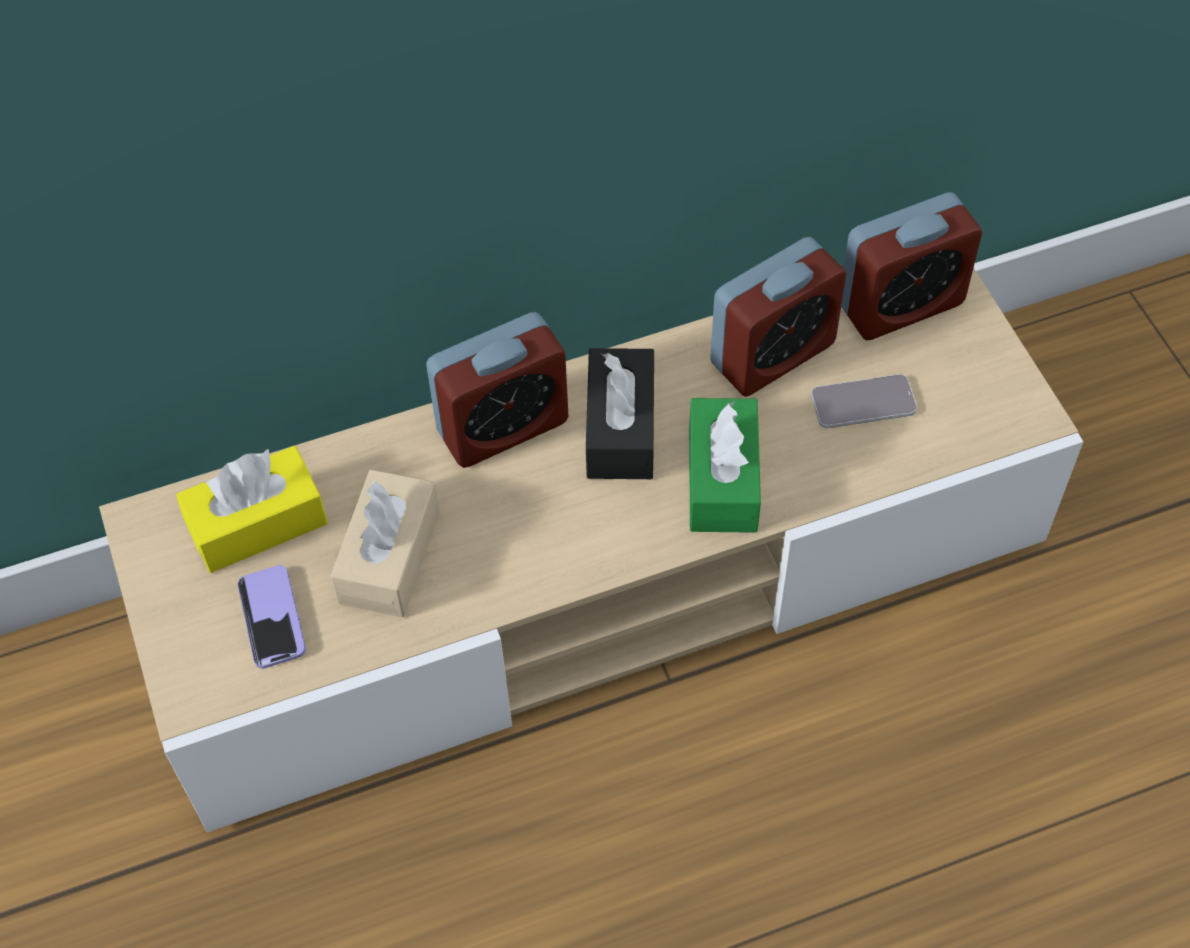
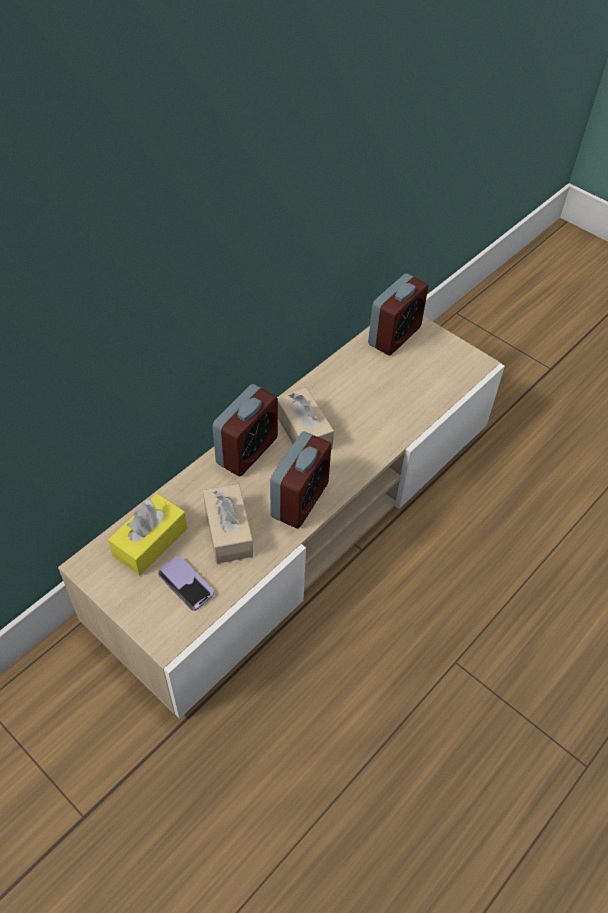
camera: 30 degrees left, 5 degrees down
black tissue box [586,348,654,479] -> beige tissue box [277,388,334,449]
green tissue box [689,398,761,533] -> none
alarm clock [710,237,846,397] -> alarm clock moved to [270,431,332,529]
phone [811,374,917,428] -> none

